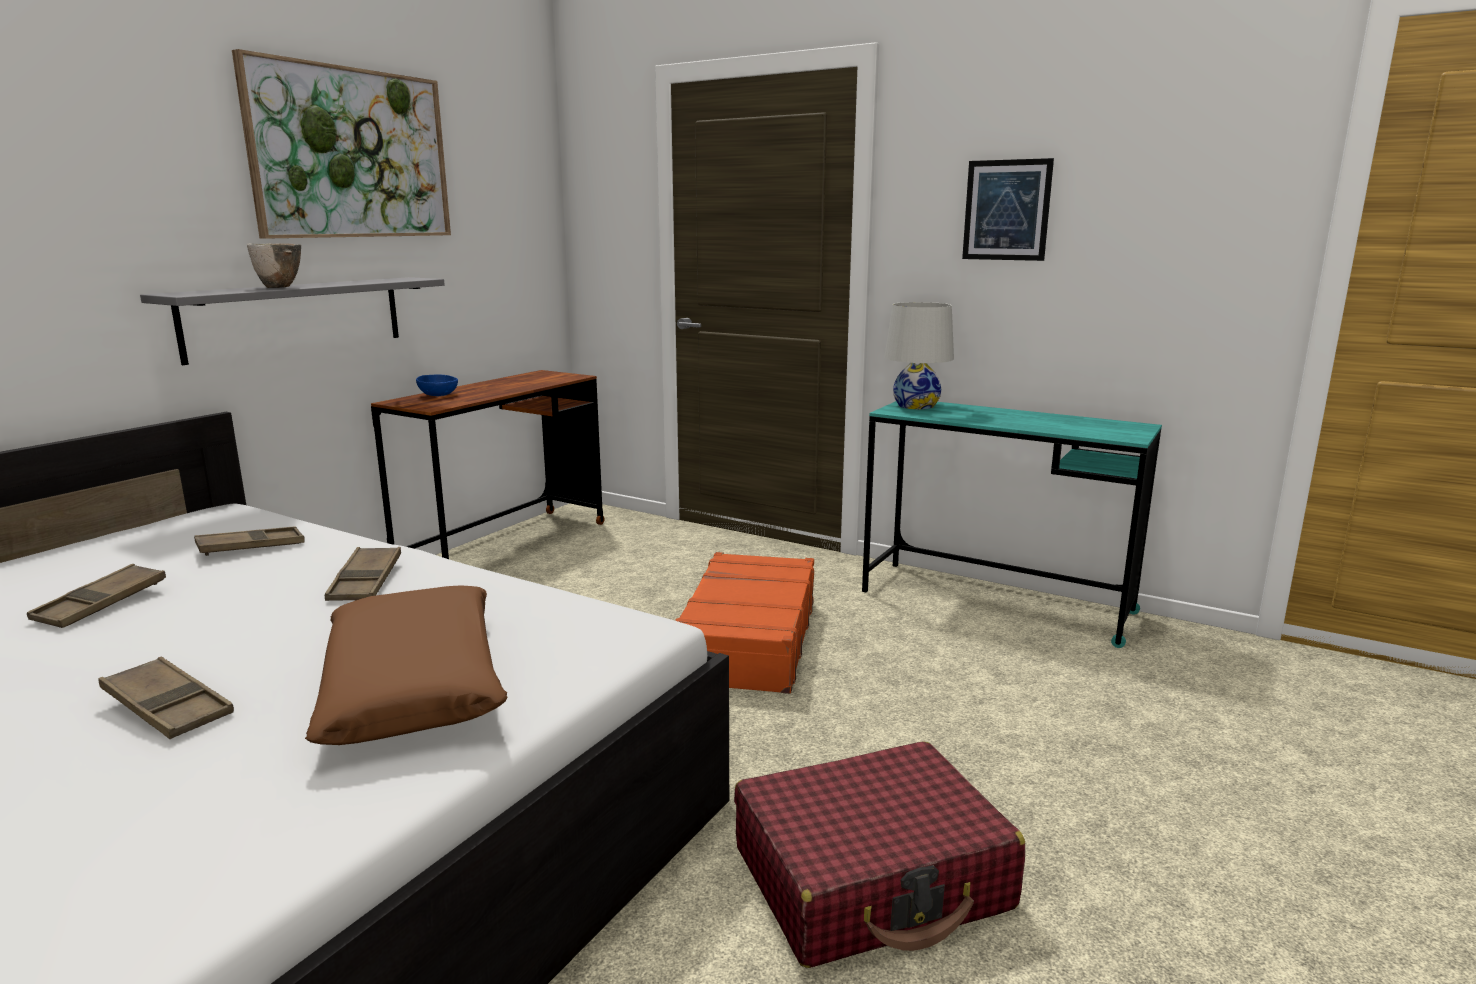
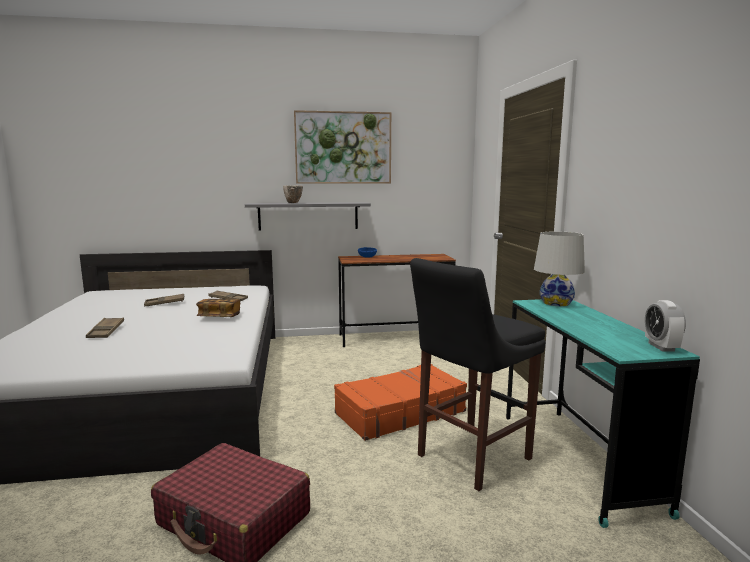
camera: 50 degrees right, 5 degrees down
brown pillow [305,585,508,745] -> none
brown tray [325,547,401,601] -> book [196,299,240,317]
picture [962,158,1054,261] -> none
none -> black stool [410,258,546,491]
none -> alarm clock [645,300,686,351]

